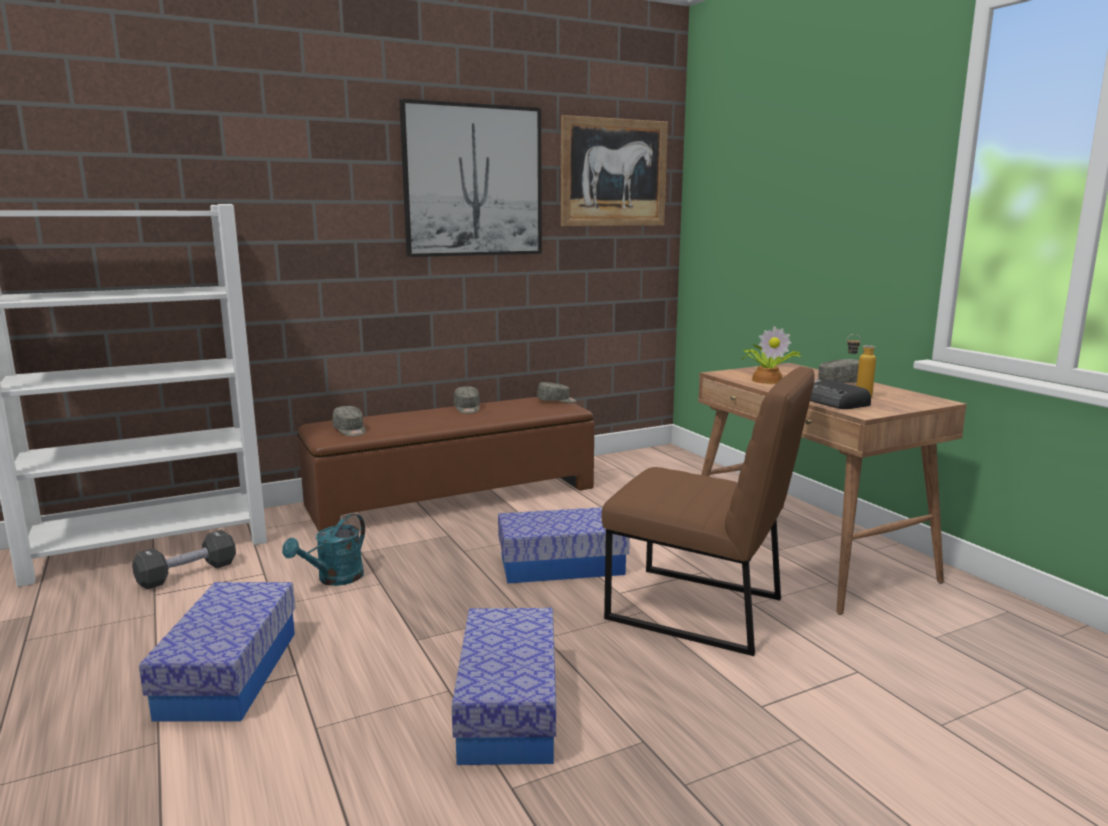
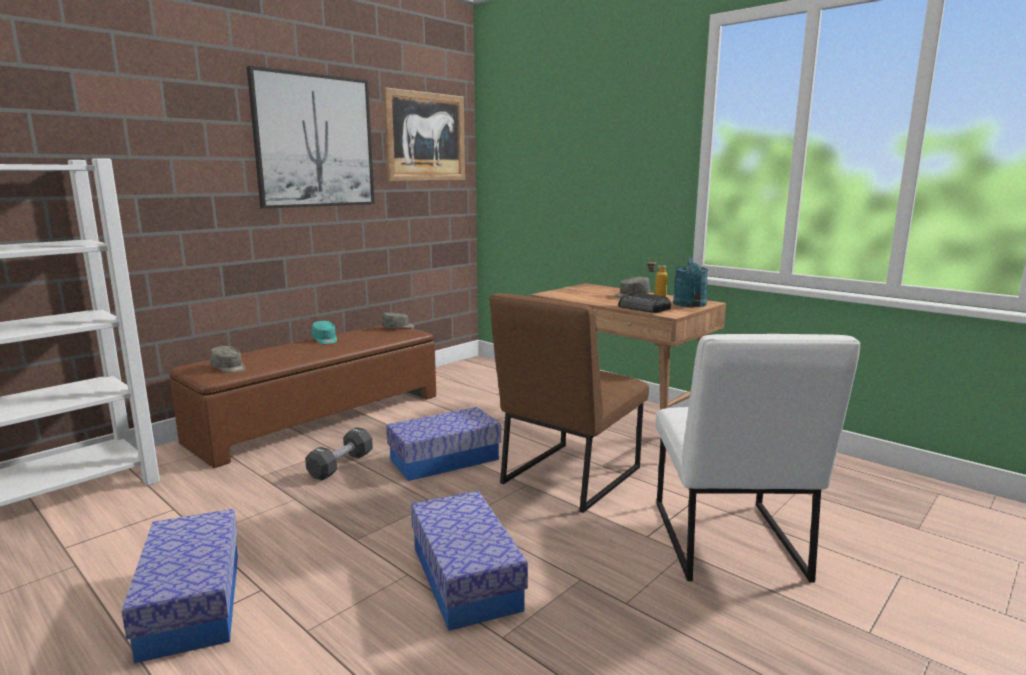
camera: 20 degrees left, 0 degrees up
black dumbbell [132,530,236,589] -> black dumbbell moved to [305,427,373,480]
turquoise watering can [282,513,365,586] -> turquoise watering can moved to [673,257,708,307]
grey cap [454,386,480,414] -> turquoise cap [312,321,337,344]
brown chair [602,367,815,656] -> brown chair turned 120 degrees clockwise [490,293,649,513]
potted plant [742,326,802,384] -> none
none -> white chair [656,334,861,583]

